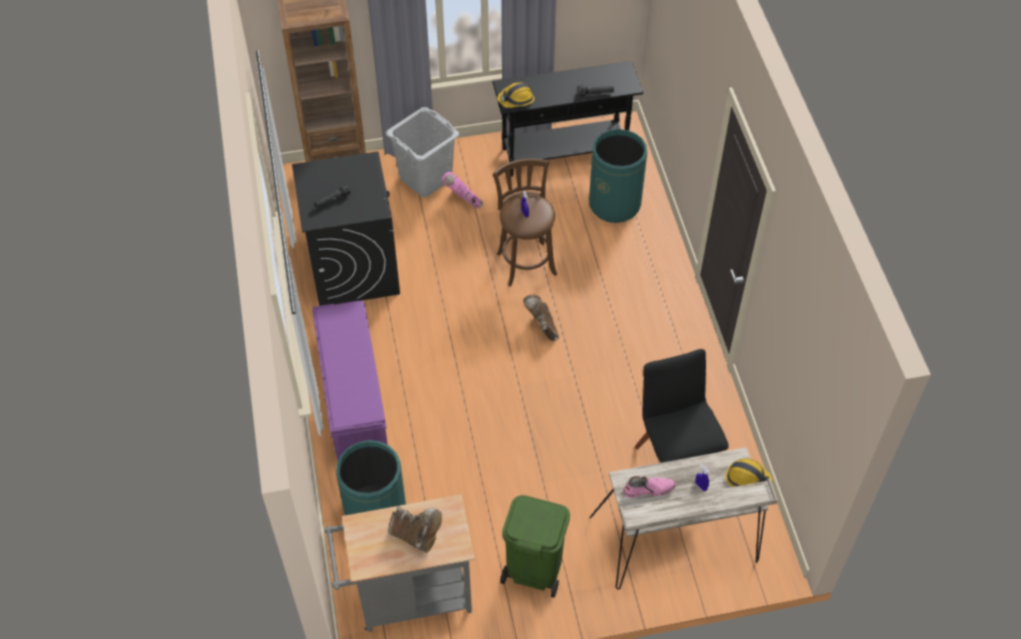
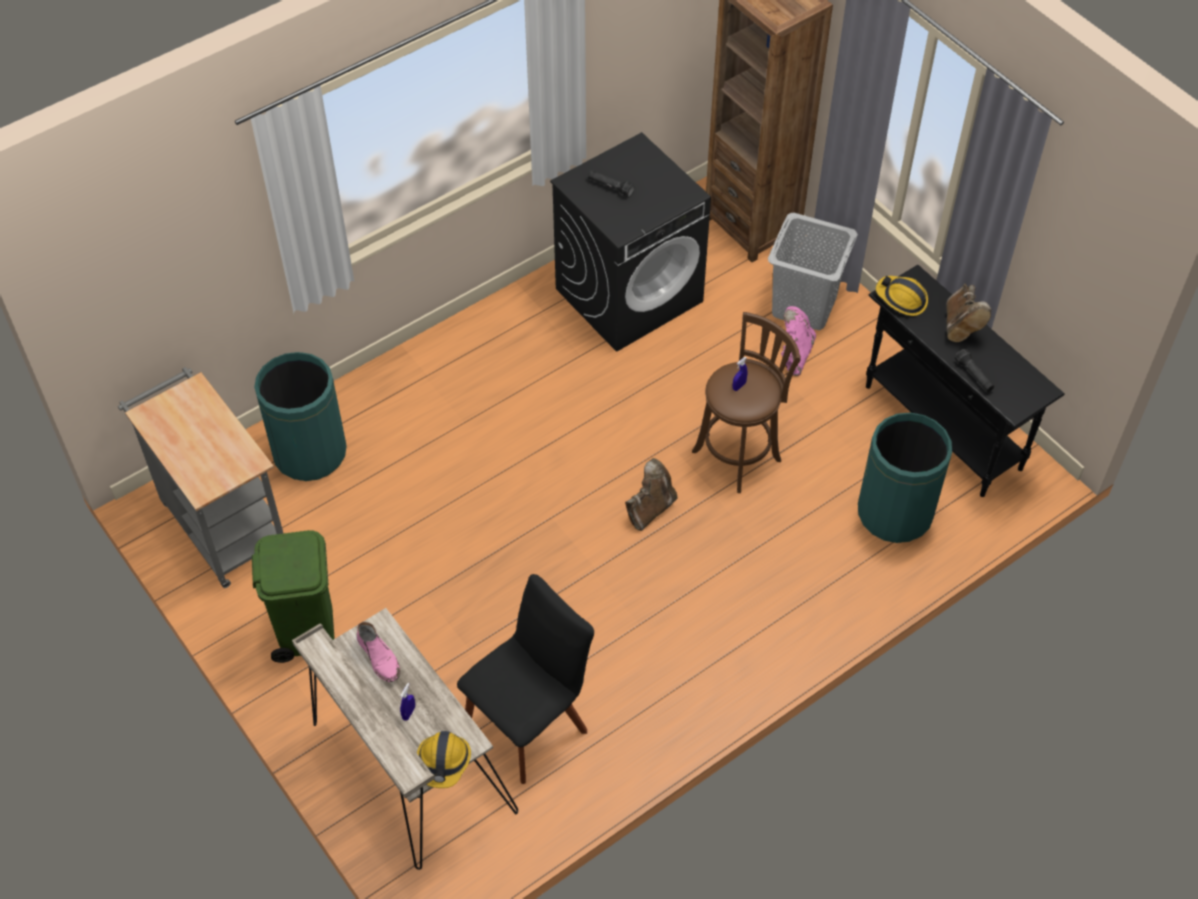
camera: 65 degrees right, 0 degrees up
purple bench [312,301,388,462] -> none
brown boot [388,506,442,553] -> brown boot moved to [946,284,991,342]

